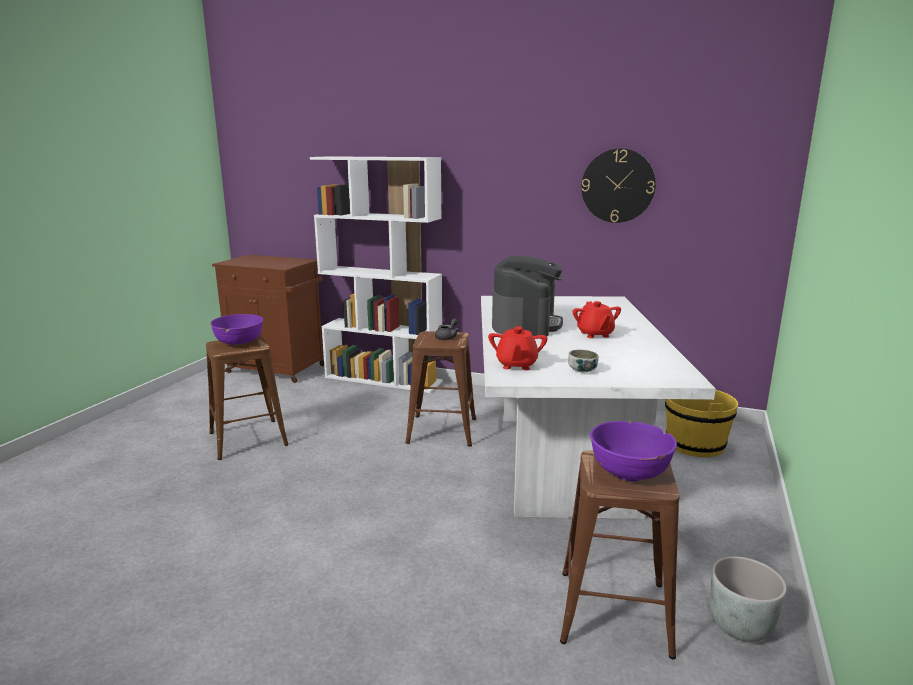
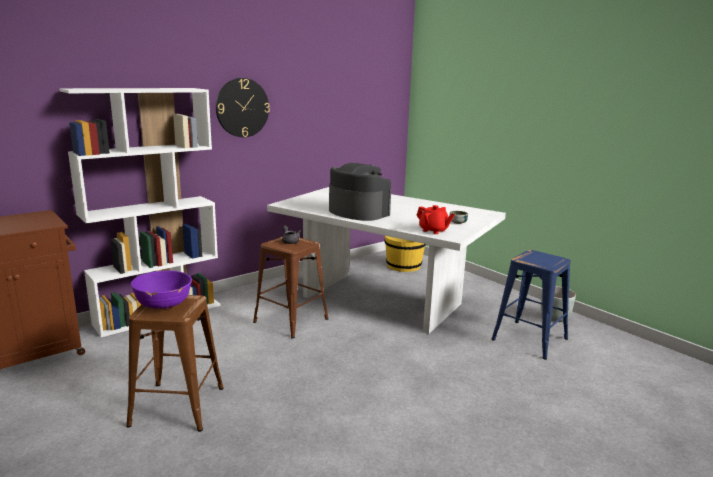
camera: 60 degrees left, 0 degrees up
brown stool [560,450,680,659] -> blue stool [491,250,571,360]
red teapot [573,301,621,338] -> none
wall clock [581,148,656,223] -> wall clock moved to [216,78,270,137]
purple bowl [590,421,677,482] -> none

